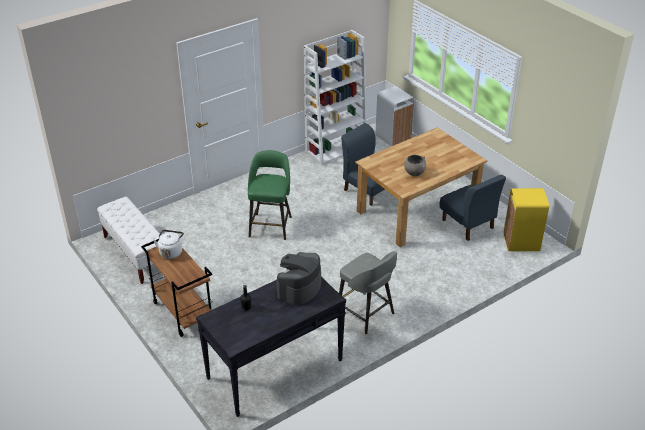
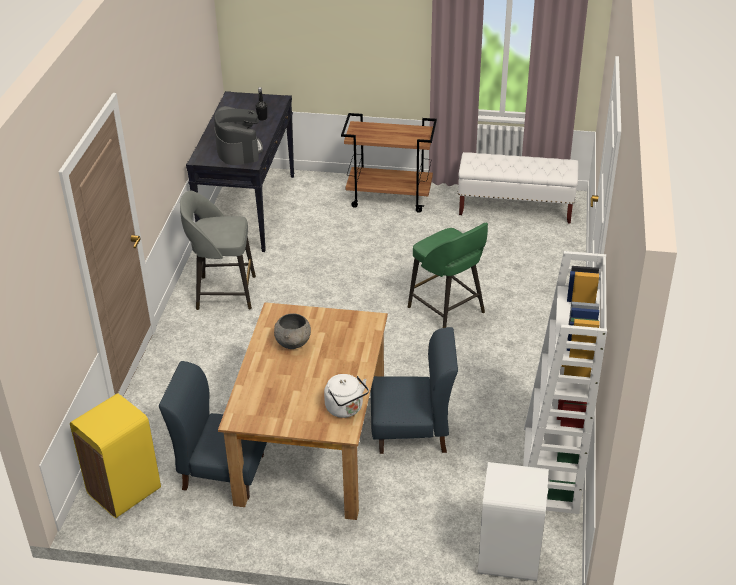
camera: 135 degrees right, 0 degrees up
white kettle [153,230,184,259] -> white kettle moved to [324,374,369,418]

